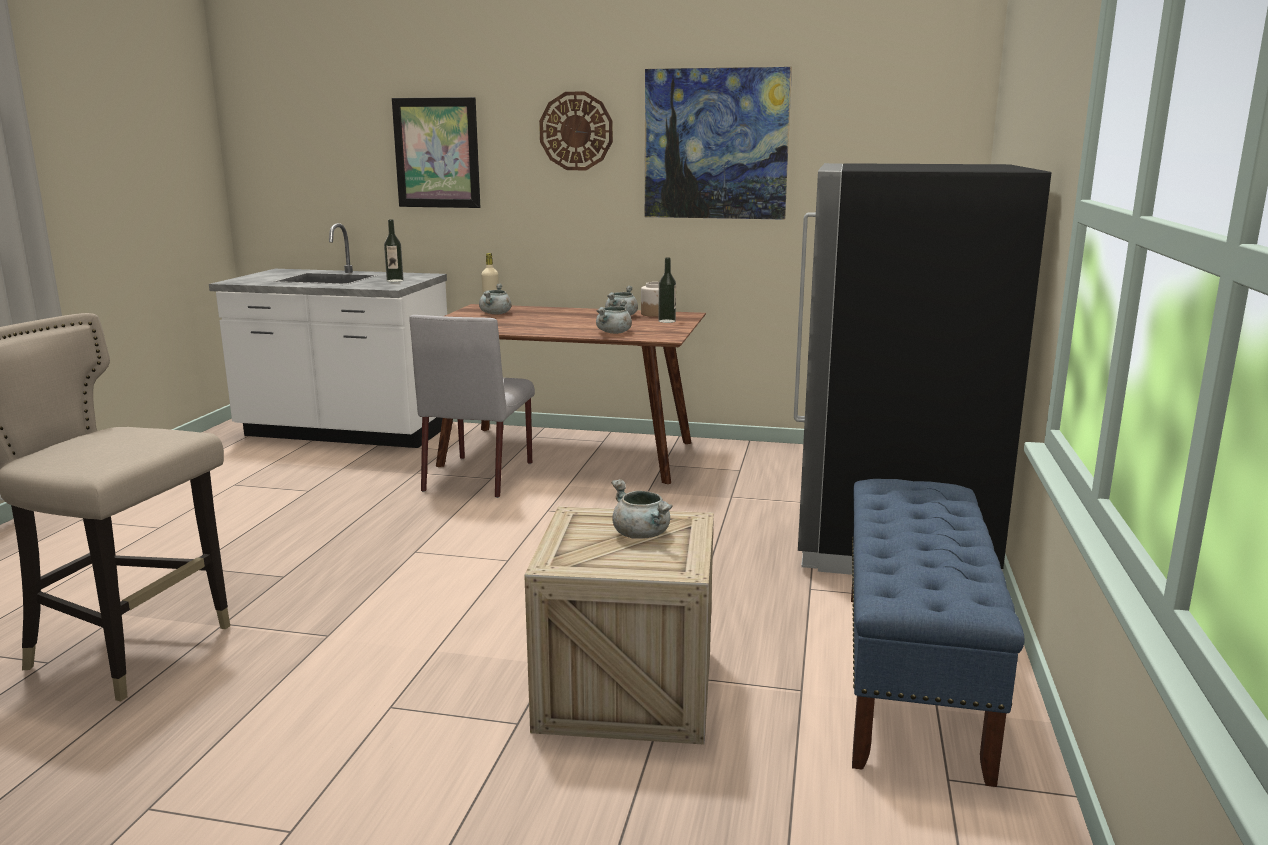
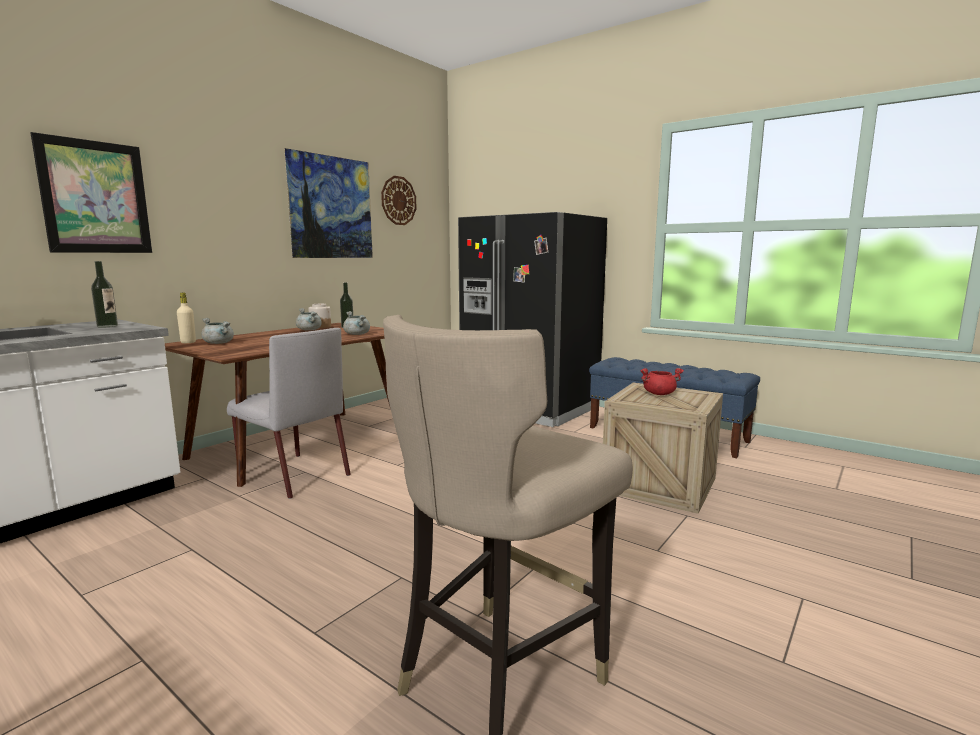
camera: 65 degrees left, 5 degrees down
wall clock [539,92,613,170] -> wall clock moved to [381,176,417,225]
grey cooking pot [612,479,673,539] -> red cooking pot [640,368,684,395]

